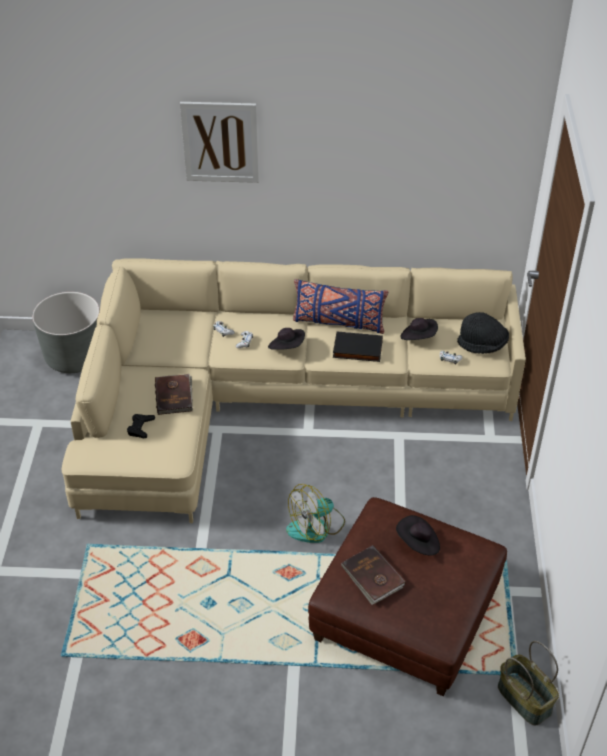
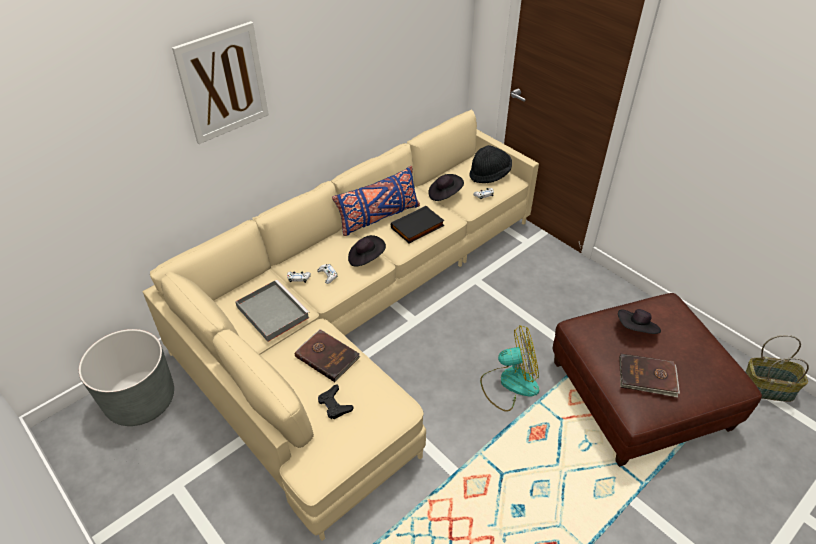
camera: 45 degrees left, 0 degrees up
fan [286,484,345,543] -> fan turned 105 degrees counterclockwise [480,326,539,412]
none -> grey tray [235,280,310,342]

